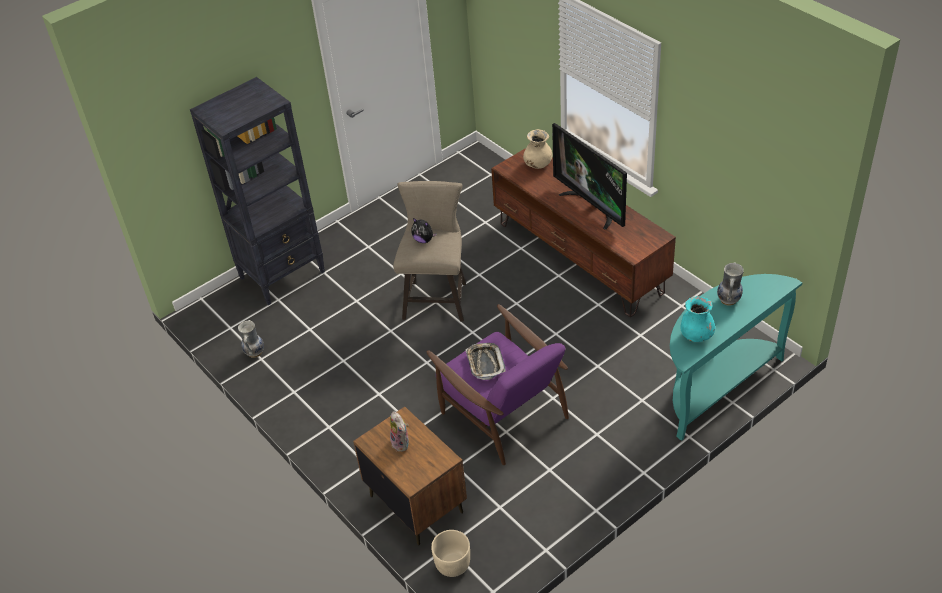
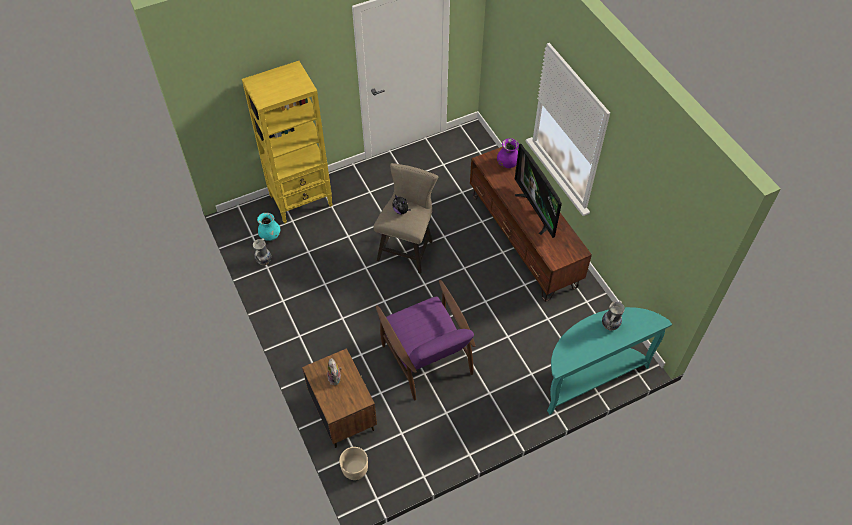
camera: 10 degrees right, 10 degrees up
black bookcase [190,77,325,305] -> yellow bookcase [242,61,332,224]
tray [465,343,505,380] -> none
beige vase [523,129,552,169] -> purple vase [497,138,519,168]
turquoise vase [680,296,715,342] -> turquoise vase moved to [257,213,280,241]

